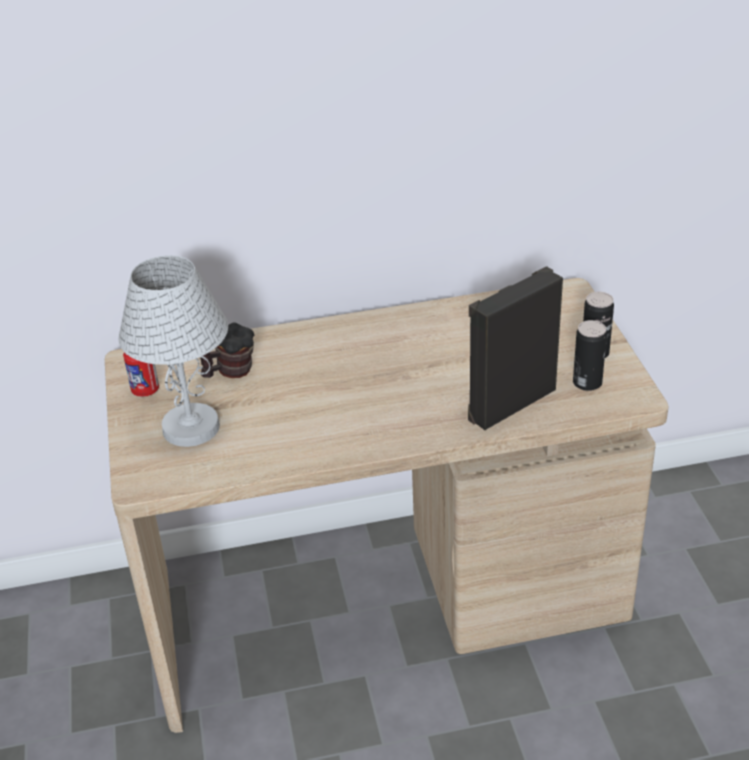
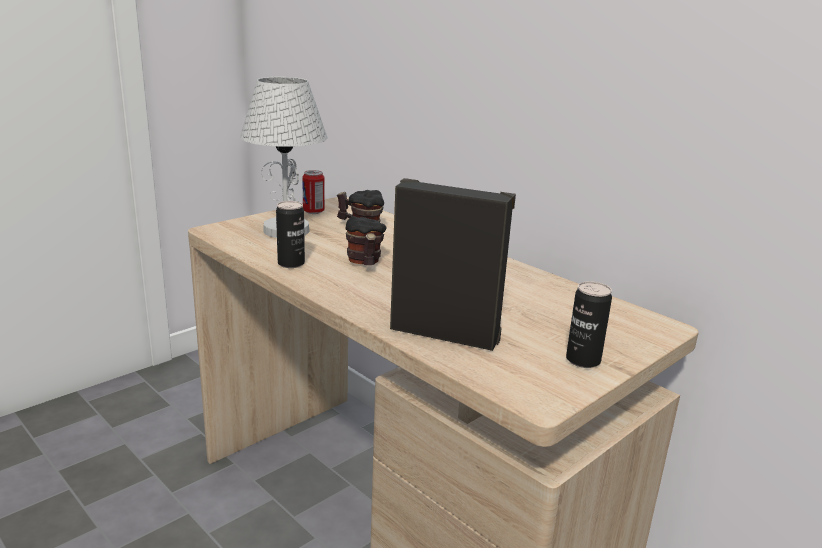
camera: 55 degrees right, 15 degrees down
can [573,320,607,391] -> can moved to [276,201,305,268]
none -> mug [346,216,387,265]

